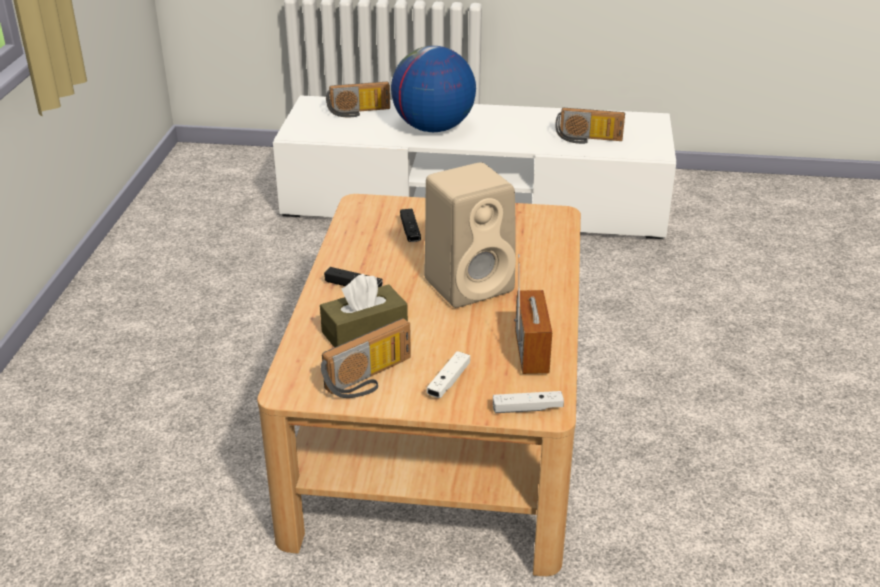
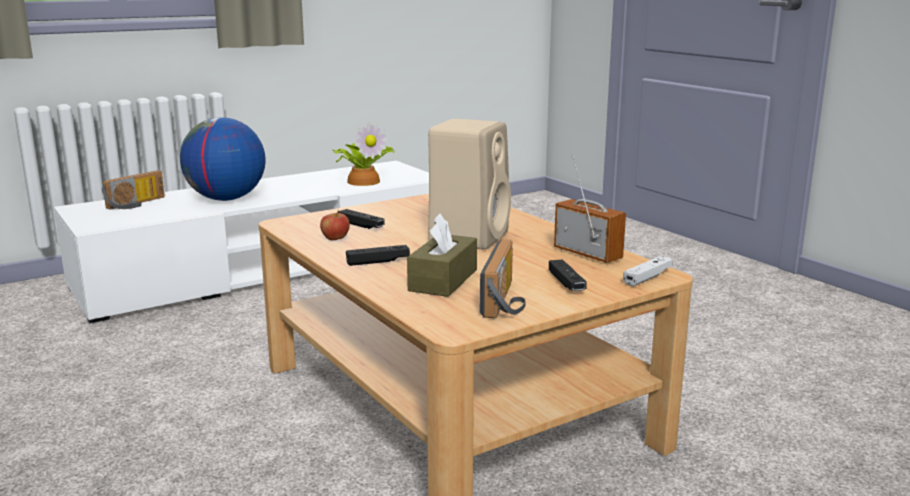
camera: 40 degrees left, 15 degrees down
white game controller [426,351,470,398] -> black game controller [549,259,586,291]
radio [555,108,625,144] -> potted plant [332,123,396,186]
none -> apple [320,210,350,240]

